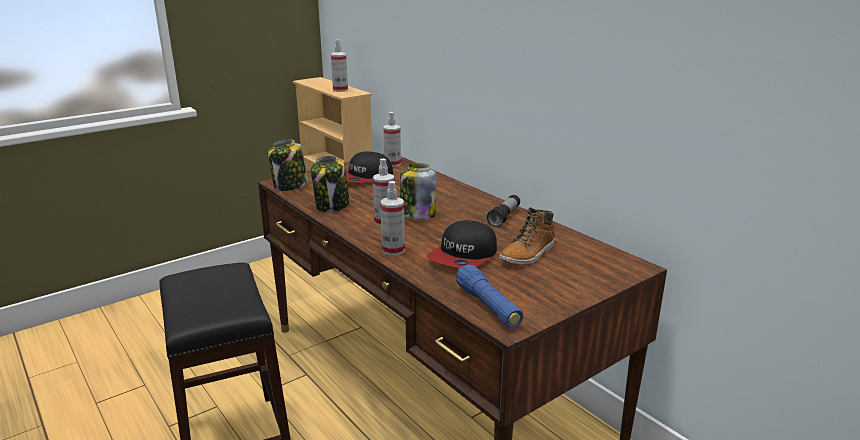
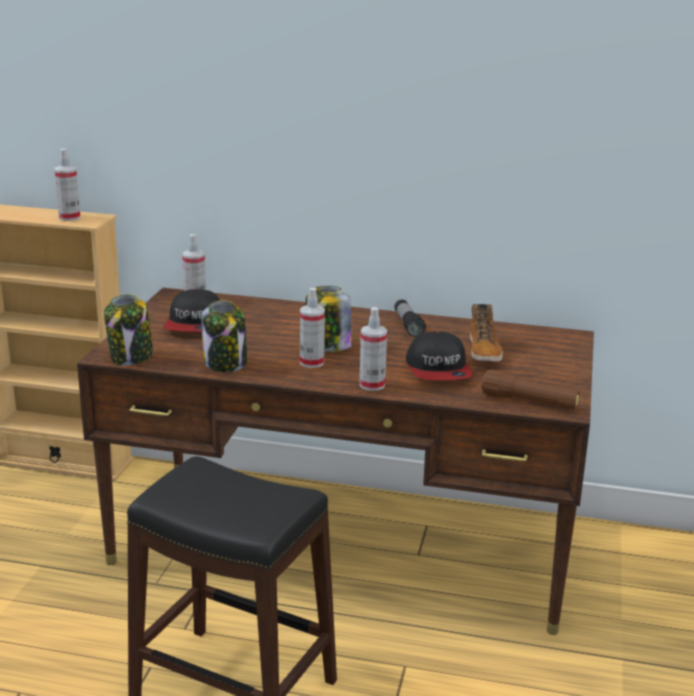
camera: 40 degrees left, 0 degrees up
blue flashlight [456,264,523,328] -> brown flashlight [481,369,580,410]

